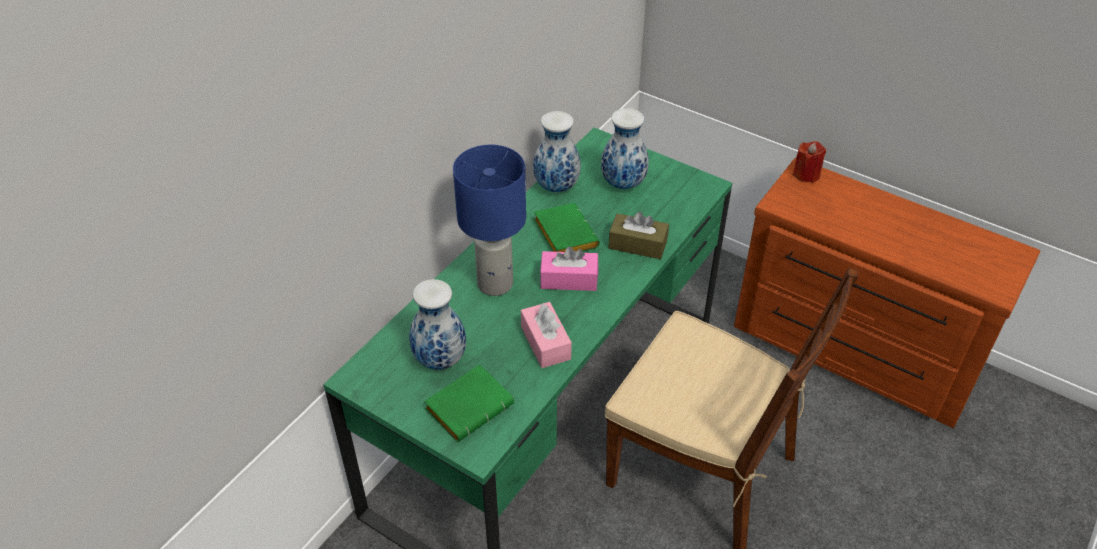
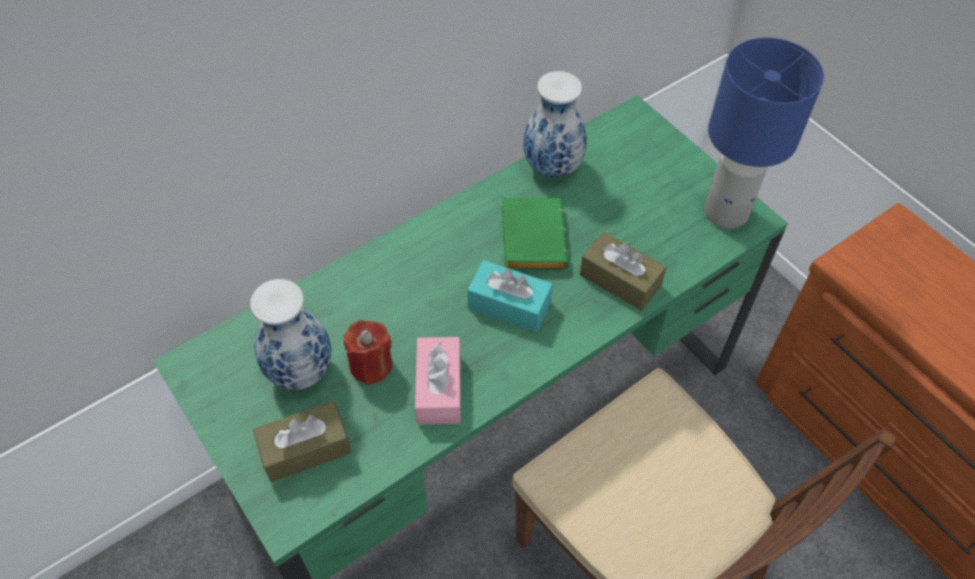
camera: 20 degrees right, 10 degrees up
green book [424,365,514,442] -> brown tissue box [253,401,351,482]
blue table lamp [453,145,526,296] -> blue table lamp moved to [705,38,824,229]
pink tissue box [540,246,598,291] -> turquoise tissue box [467,260,553,332]
vase [601,108,649,189] -> none
red candle [793,141,826,183] -> red candle moved to [344,321,392,385]

